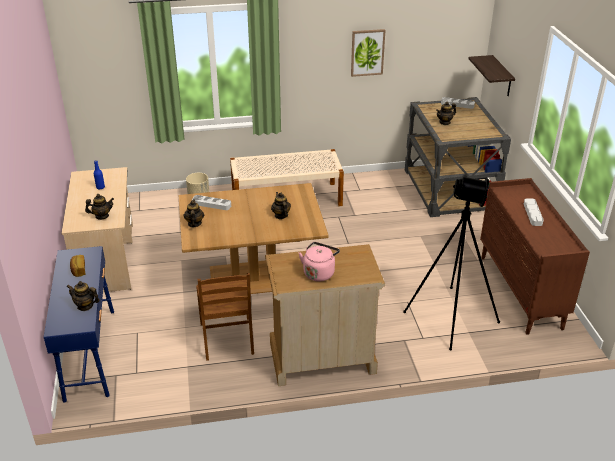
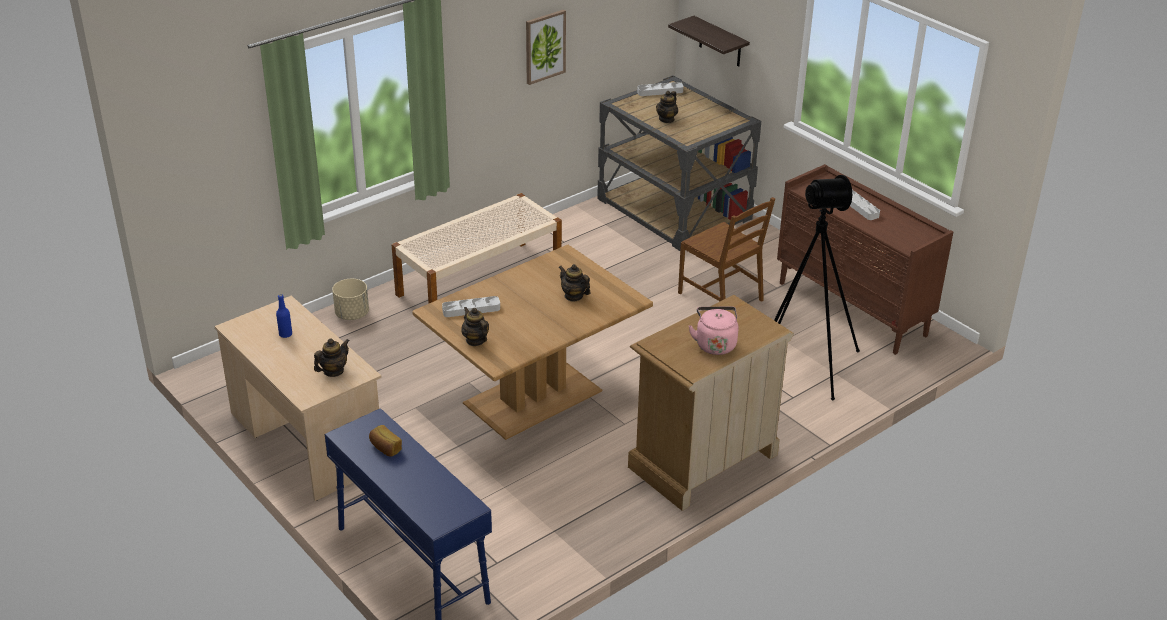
camera: 30 degrees left, 0 degrees up
teapot [66,281,100,311] -> none
brown chair [196,273,254,361] -> brown chair moved to [678,197,775,302]

